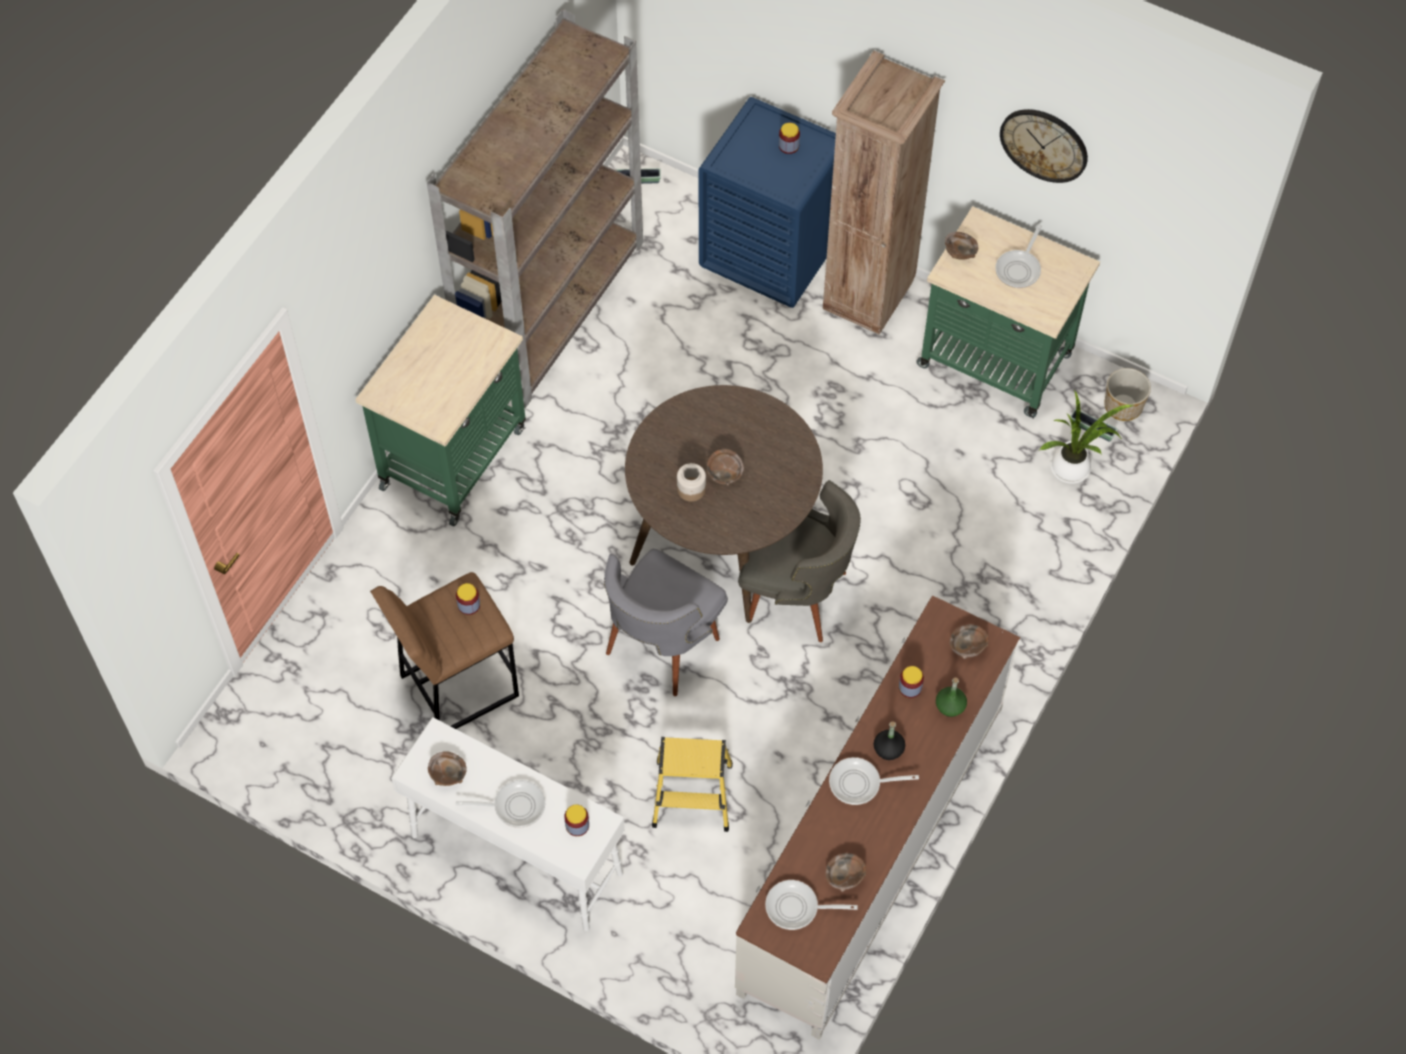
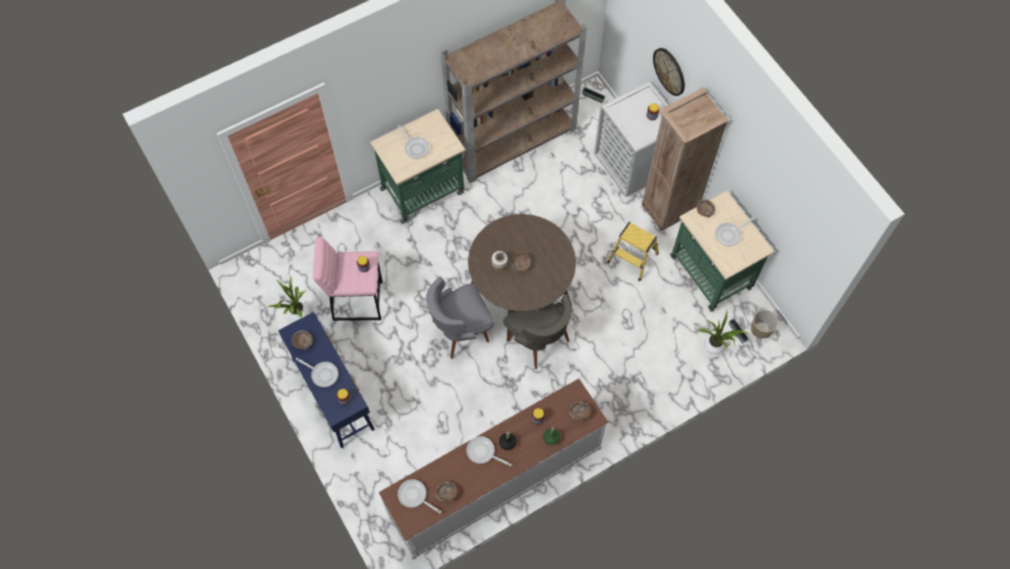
camera: 30 degrees right, 5 degrees up
brown stool [370,572,519,729] -> pink stool [313,237,383,321]
white console table [391,717,625,931] -> blue console table [278,312,375,448]
yellow step ladder [652,737,733,832] -> yellow step ladder moved to [607,222,659,281]
blue dresser [699,97,836,308] -> grey dresser [594,82,668,197]
wall clock [1000,109,1088,183] -> wall clock moved to [653,48,685,96]
none -> potted plant [268,277,309,323]
none -> frying pan [398,125,429,159]

